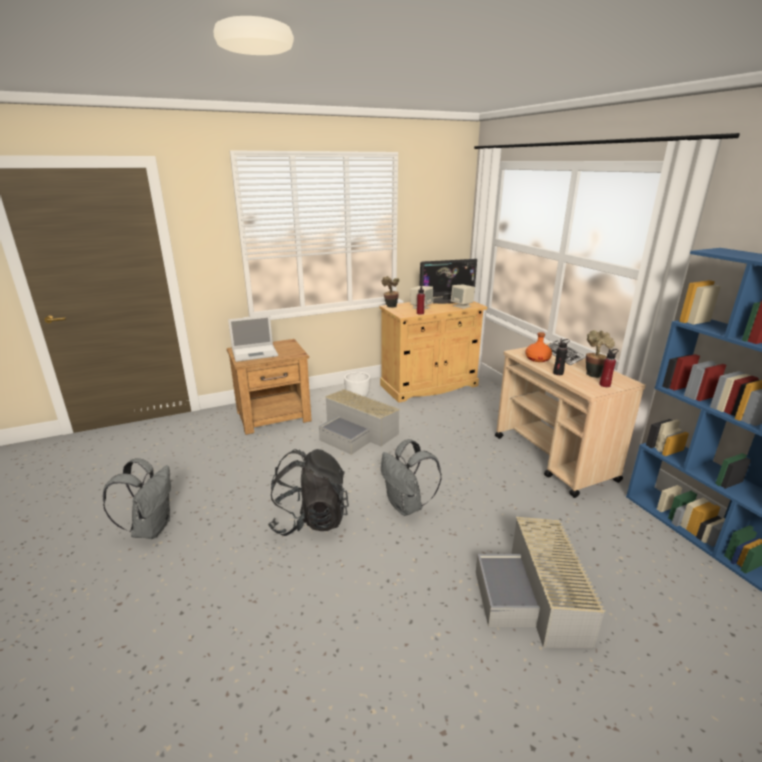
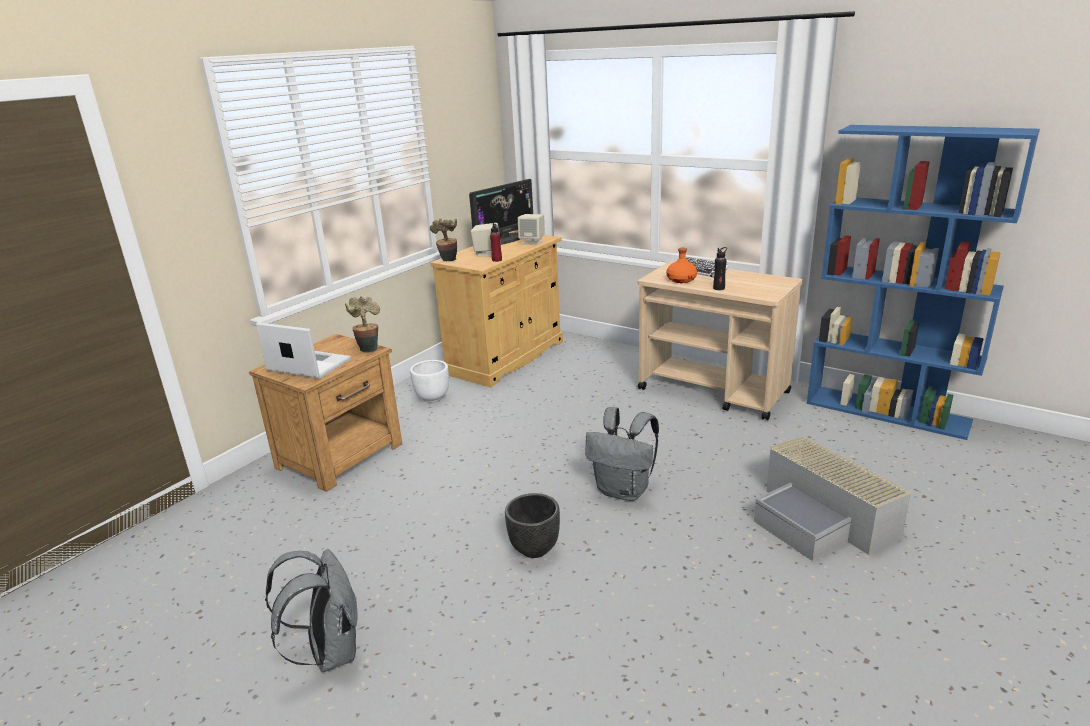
camera: 30 degrees left, 0 degrees up
laptop [228,315,278,362] -> laptop turned 105 degrees counterclockwise [256,322,351,379]
black backpack [268,449,349,536] -> black planter [505,493,560,558]
grey storage box [319,389,400,455] -> none
potted plant [586,330,615,378] -> potted plant moved to [345,296,380,353]
red bottle [599,349,619,387] -> none

